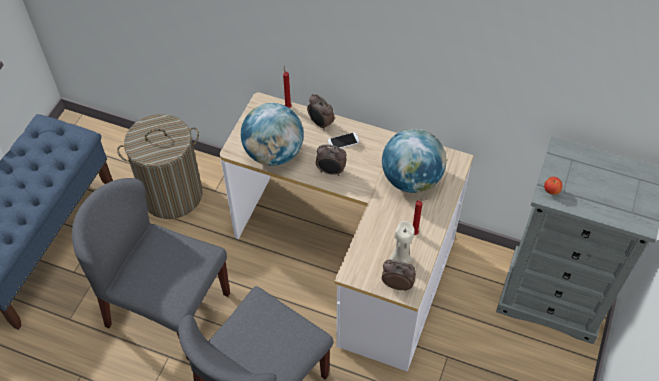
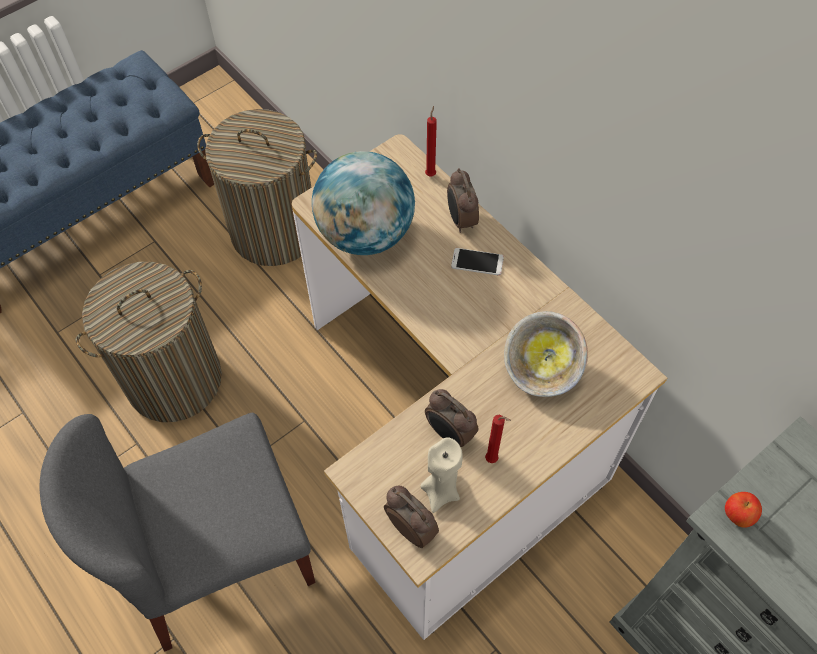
camera: 30 degrees right, 5 degrees up
grey chair [72,178,230,361] -> laundry basket [76,262,222,422]
alarm clock [316,144,346,176] -> alarm clock moved to [425,389,478,447]
globe [382,129,446,193] -> bowl [504,311,588,397]

